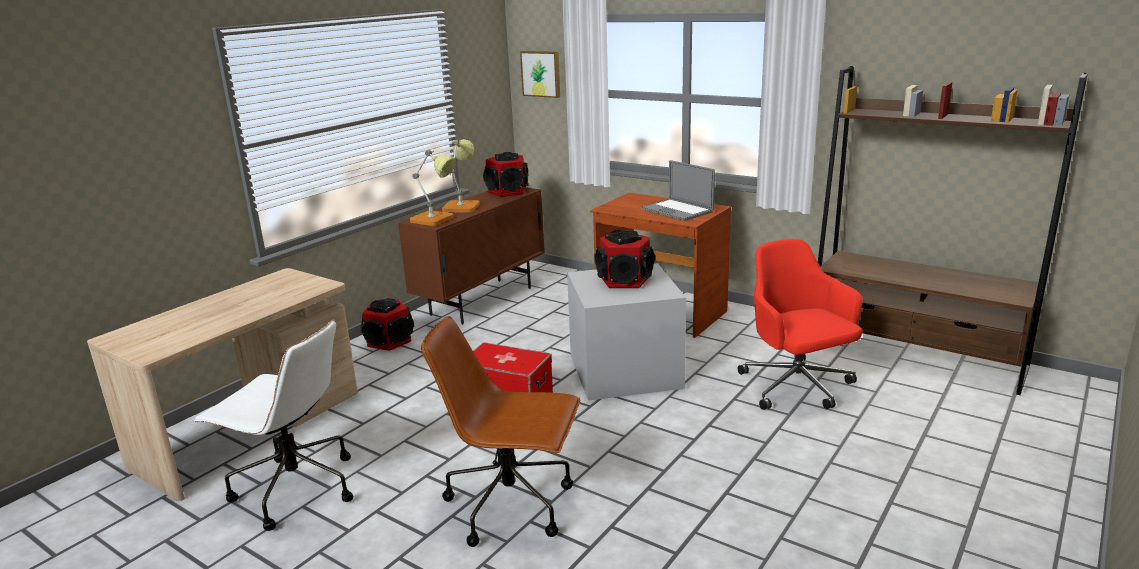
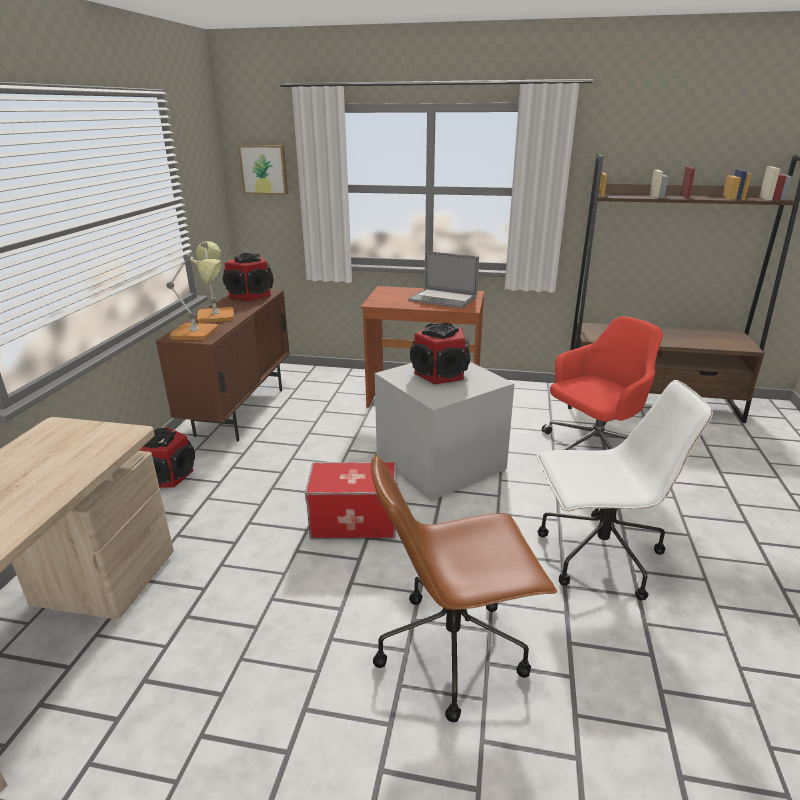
camera: 25 degrees left, 5 degrees up
white office chair [193,319,354,531] -> white office chair moved to [537,380,713,600]
red office chair [738,239,862,410] -> red office chair turned 105 degrees clockwise [542,316,663,450]

